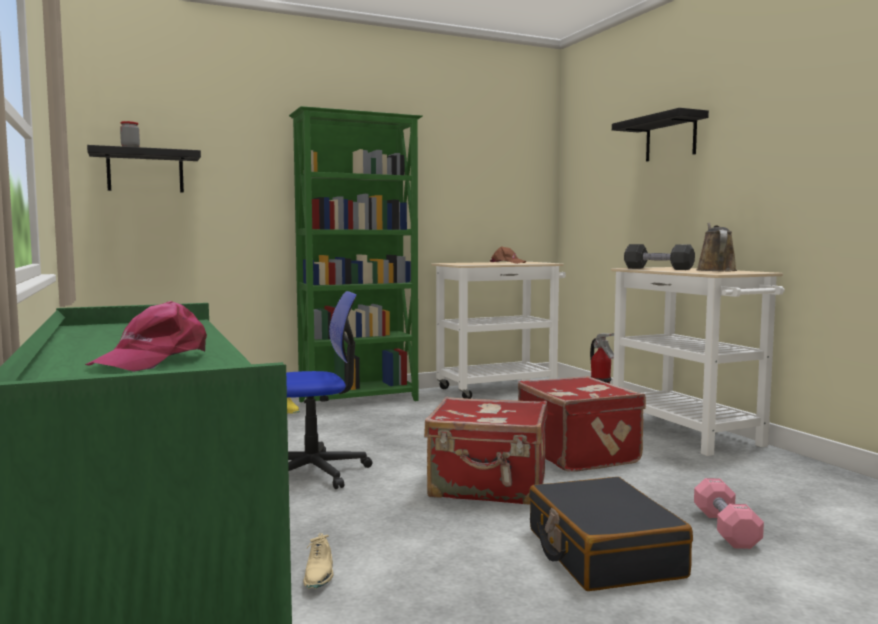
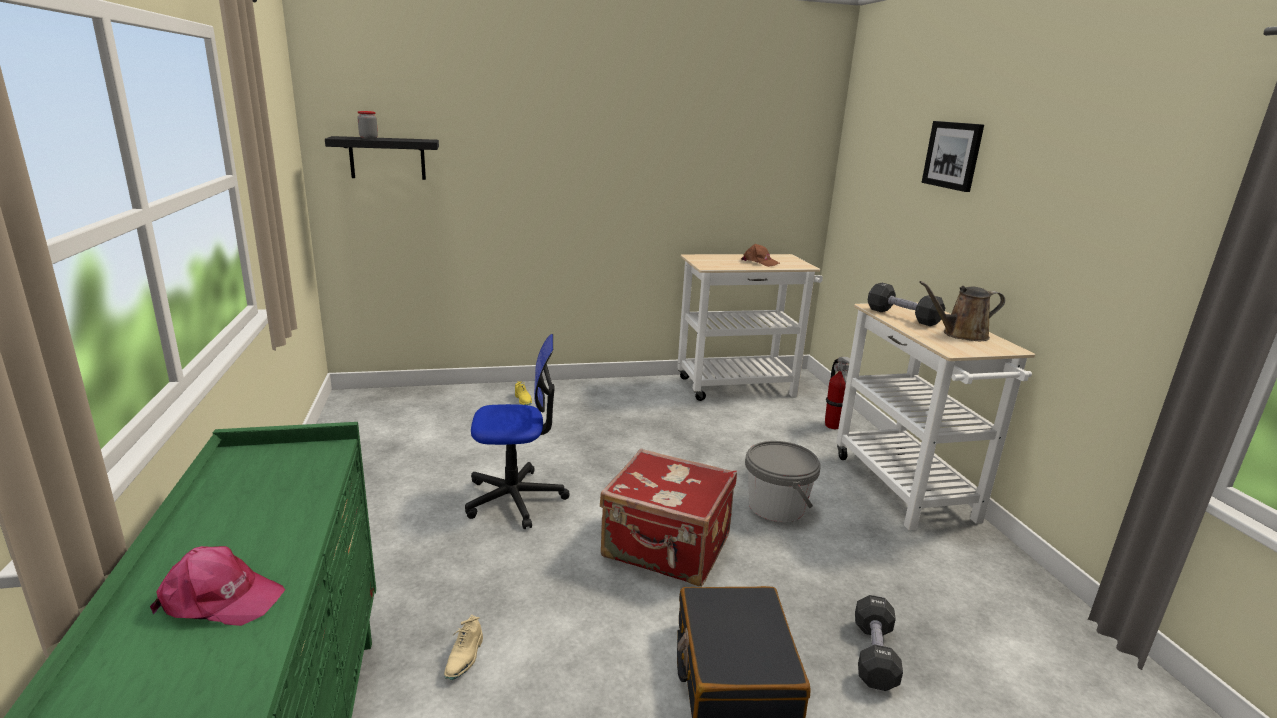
camera: 10 degrees right, 15 degrees up
pink cap [85,301,207,372] -> pink cap turned 120 degrees counterclockwise [150,546,285,626]
green bookcase [289,106,423,402] -> none
red suitcase [518,376,646,472] -> grey bucket [745,441,821,522]
black shelf [612,108,709,162] -> picture [922,121,984,192]
pink dumbbell [694,478,764,549] -> black dumbbell [855,595,903,691]
brown watering can [696,223,737,271] -> brown watering can turned 120 degrees counterclockwise [919,281,1005,341]

